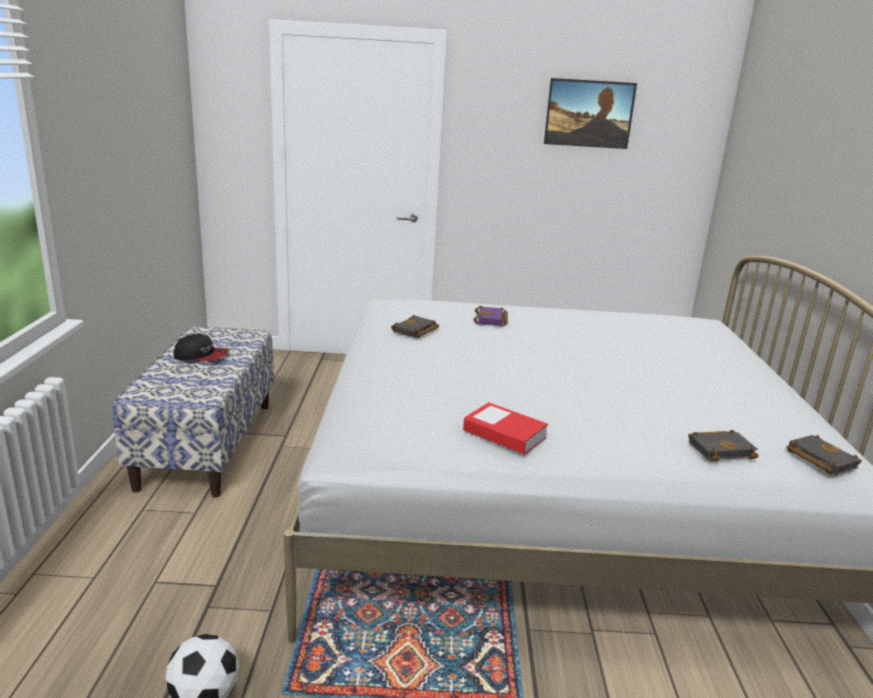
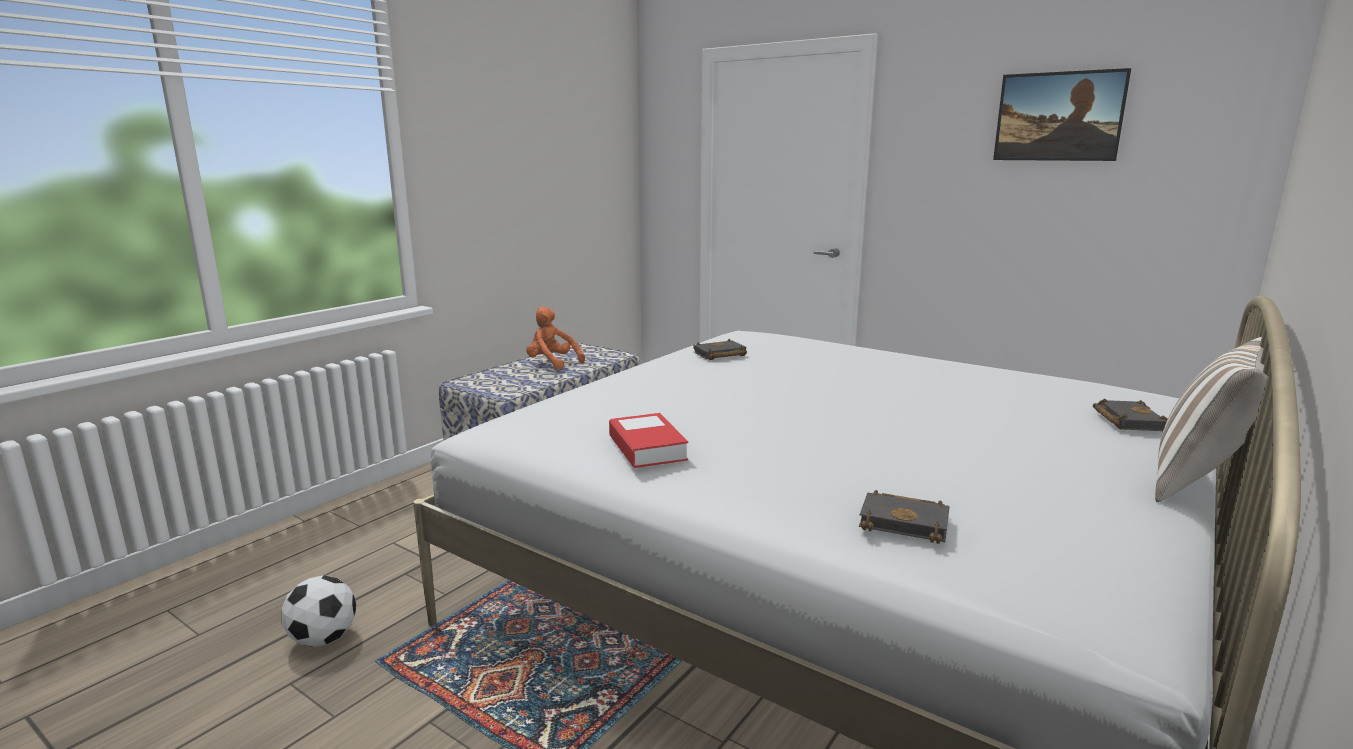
camera: 35 degrees right, 5 degrees down
cap [174,334,229,361] -> orange plush toy [526,307,585,370]
purple book [474,306,508,326] -> none
black book [787,435,862,475] -> black book moved to [1093,399,1168,431]
none -> pillow [1155,337,1268,502]

